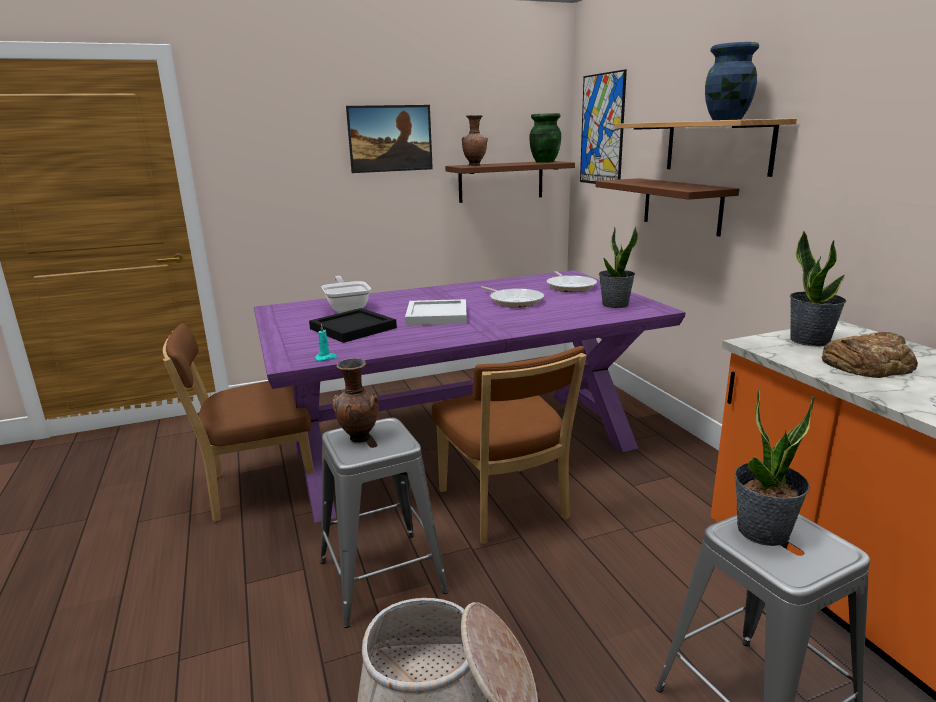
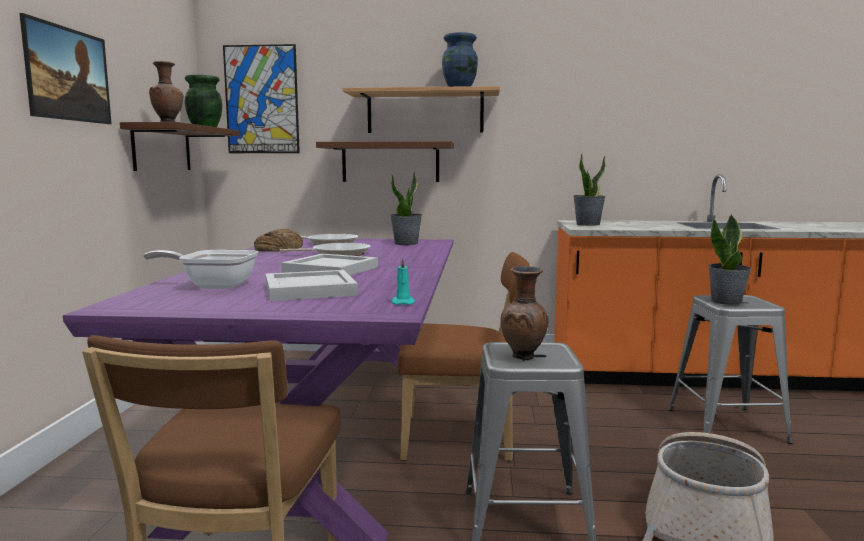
camera: 65 degrees left, 10 degrees down
black tray [309,308,397,343] -> white tray [266,270,358,301]
bread [822,332,918,378] -> bread moved to [254,229,303,252]

